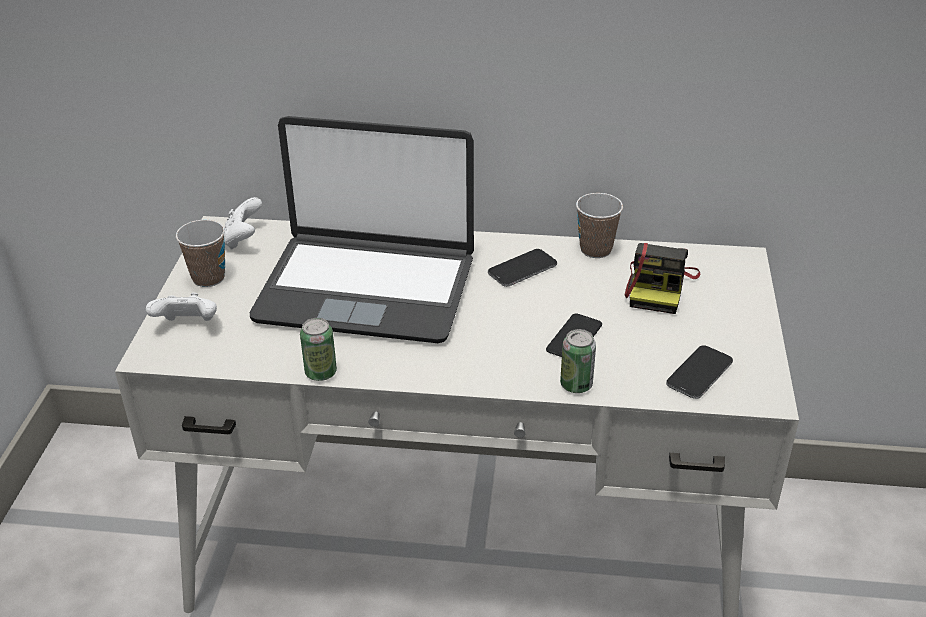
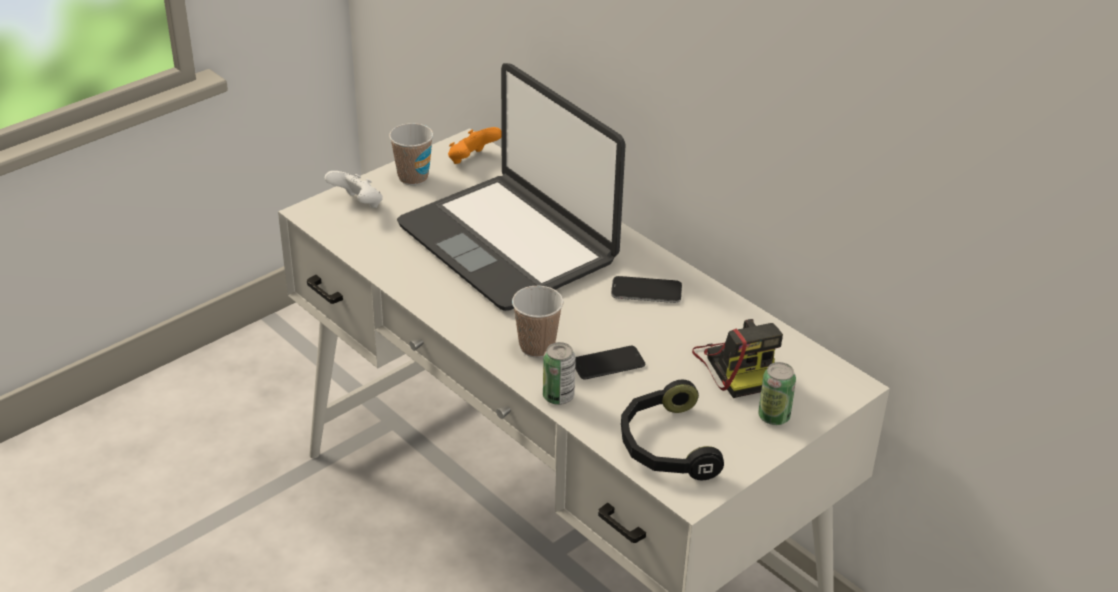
camera: 40 degrees right, 0 degrees up
white game controller [224,197,262,250] -> orange game controller [448,127,502,164]
can [300,318,337,381] -> can moved to [758,362,796,425]
cup [576,193,623,258] -> cup moved to [512,286,564,358]
camera [625,243,701,314] -> camera turned 75 degrees counterclockwise [692,319,783,398]
phone [666,345,733,399] -> black headphones [621,380,724,480]

